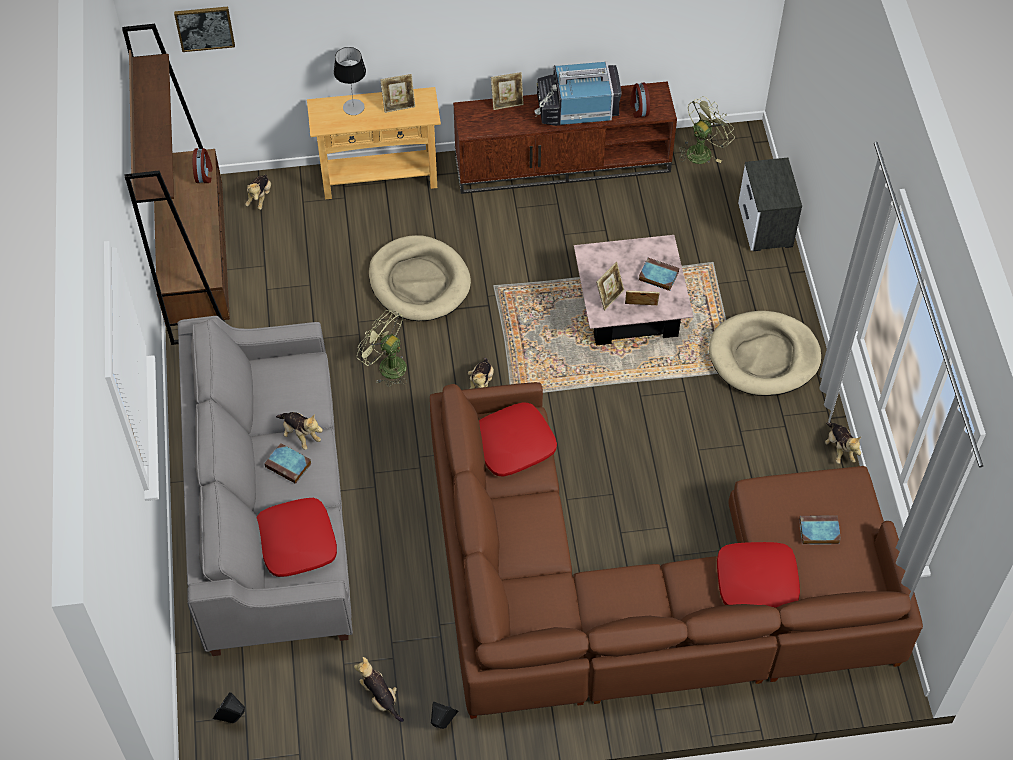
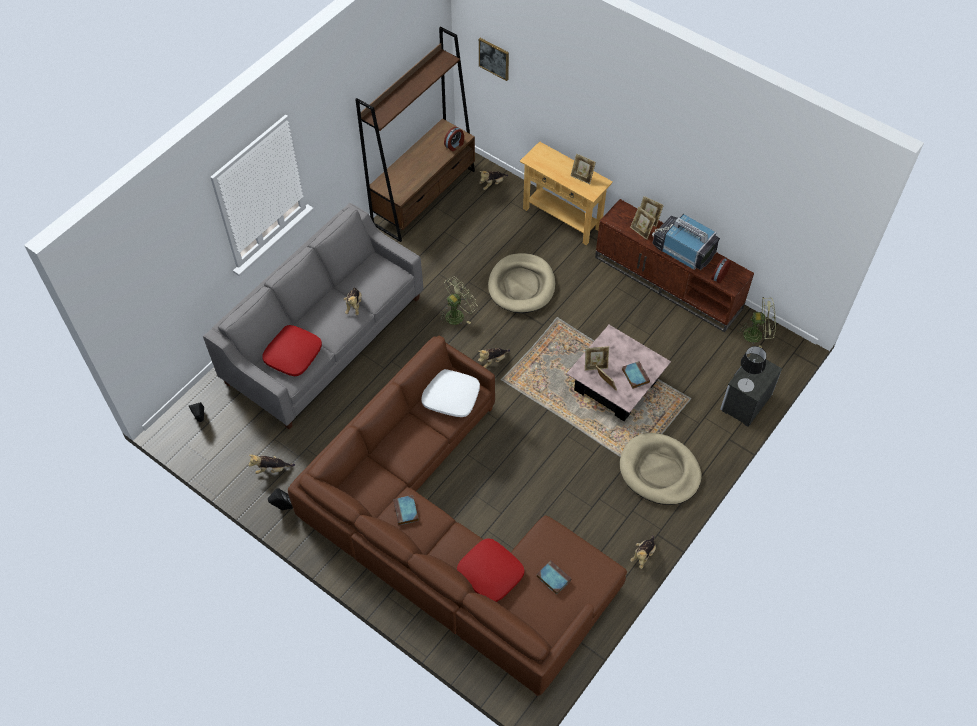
camera: 45 degrees right, 0 degrees up
book [264,443,312,484] -> book moved to [393,495,419,525]
table lamp [334,47,366,115] -> table lamp moved to [738,346,767,392]
plush toy [354,657,404,722] -> plush toy turned 105 degrees counterclockwise [248,454,295,474]
green fan [357,310,407,387] -> green fan turned 60 degrees clockwise [439,276,478,325]
red pillow [479,402,557,477] -> white pillow [421,369,480,417]
none -> picture frame [630,207,656,240]

